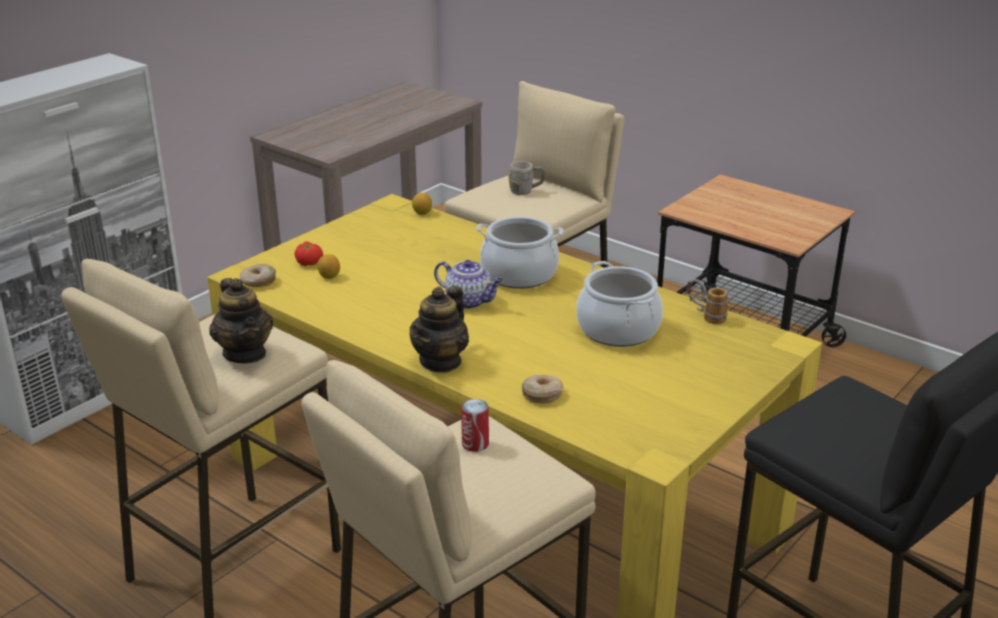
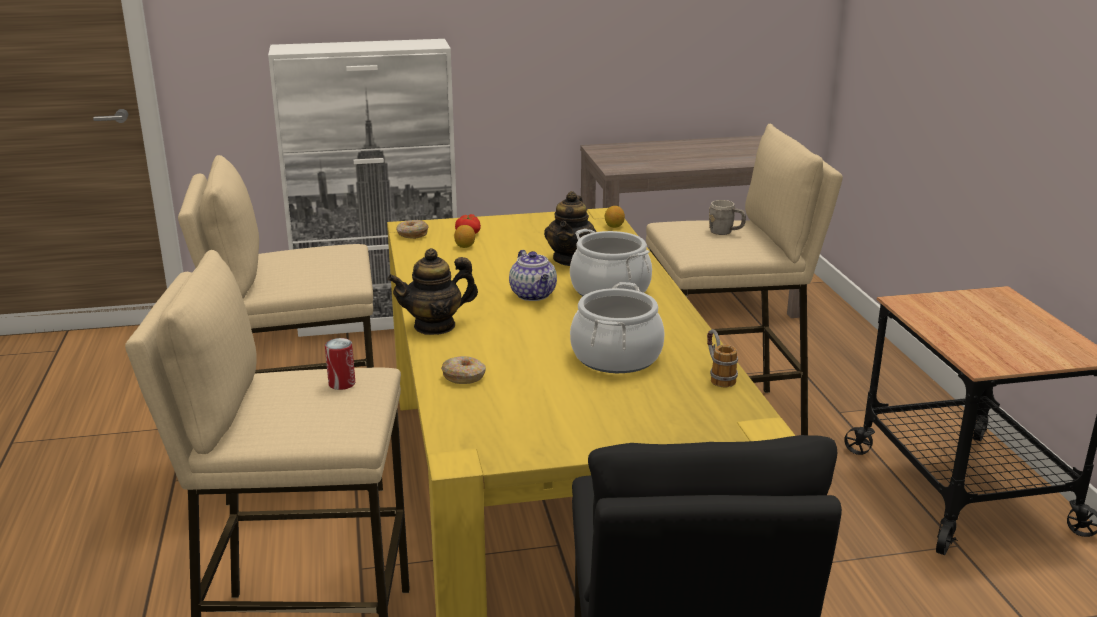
camera: 40 degrees right, 5 degrees down
teapot [209,278,273,363] -> teapot moved to [544,191,596,266]

